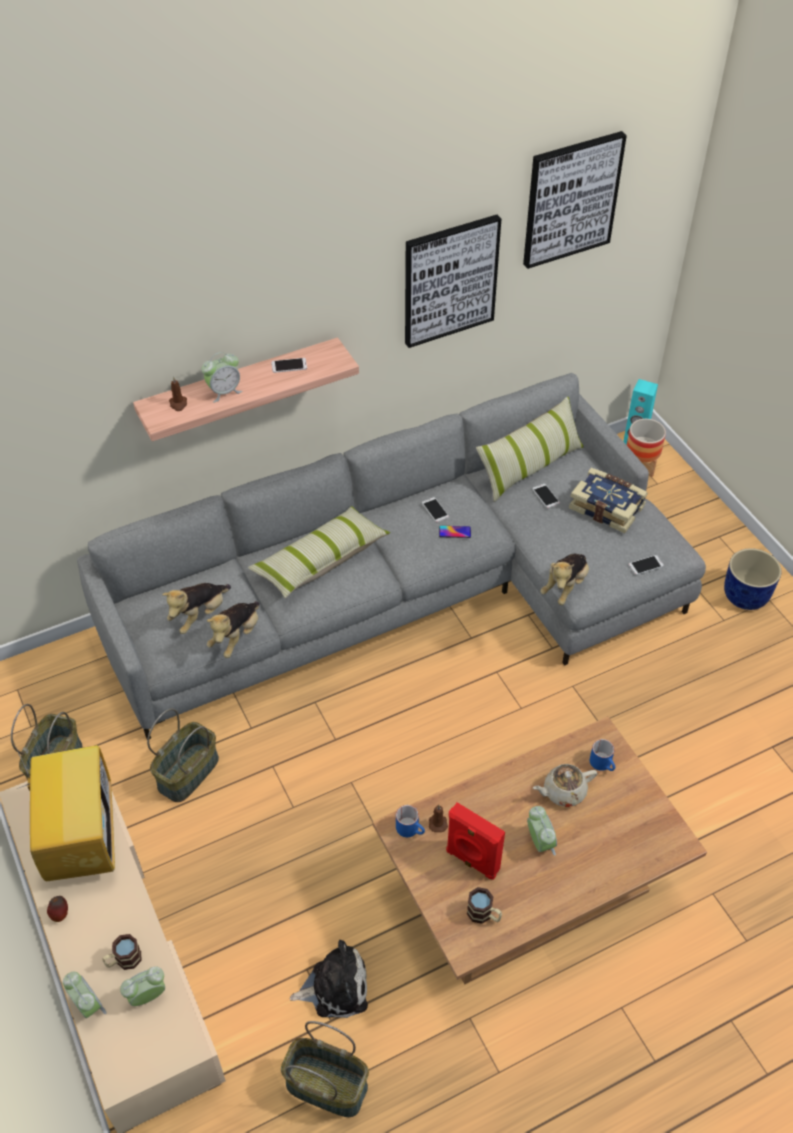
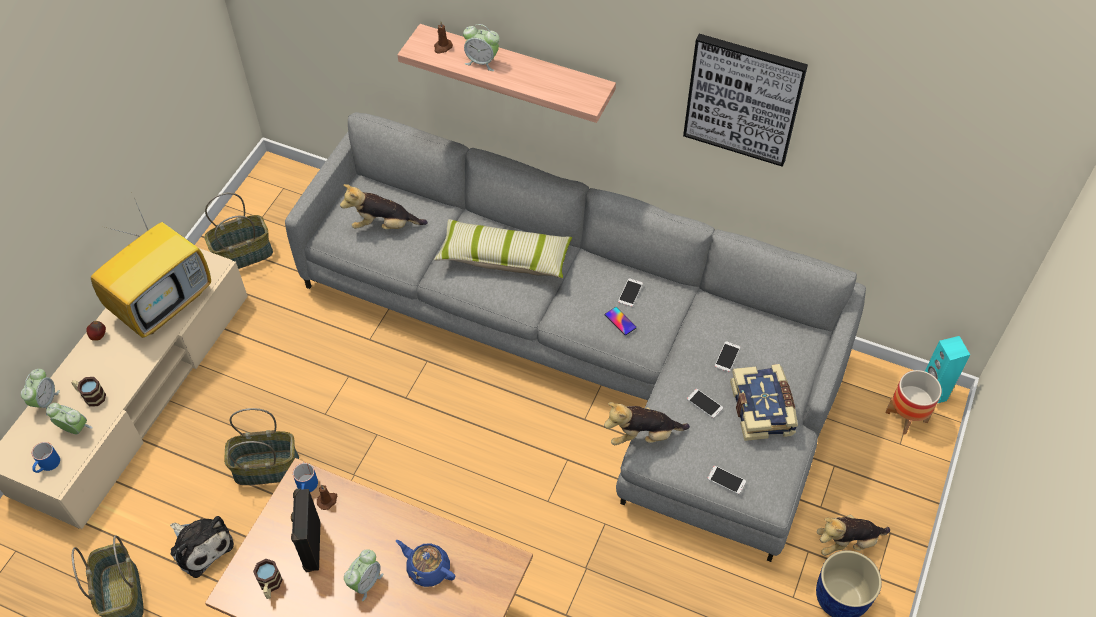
camera: 50 degrees right, 5 degrees up
basket [147,708,219,802] -> basket moved to [224,408,299,485]
plush toy [207,601,259,658] -> plush toy moved to [817,515,890,556]
phone [271,358,307,373] -> phone moved to [687,389,723,418]
red speaker [446,802,505,880] -> black speaker [291,489,321,572]
pillow [476,397,583,502] -> none
picture [523,131,627,269] -> none
beige teapot [533,764,597,807] -> blue teapot [396,540,455,587]
blue mug [590,739,615,771] -> blue mug moved to [32,442,60,473]

